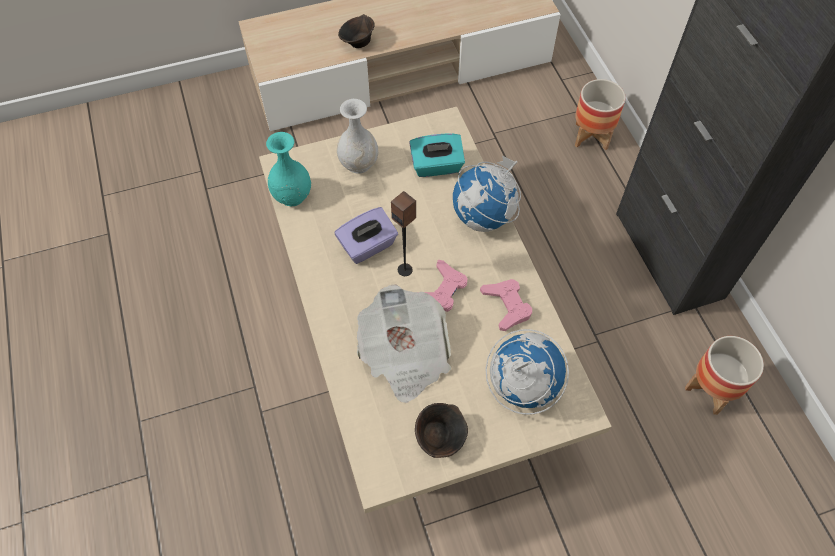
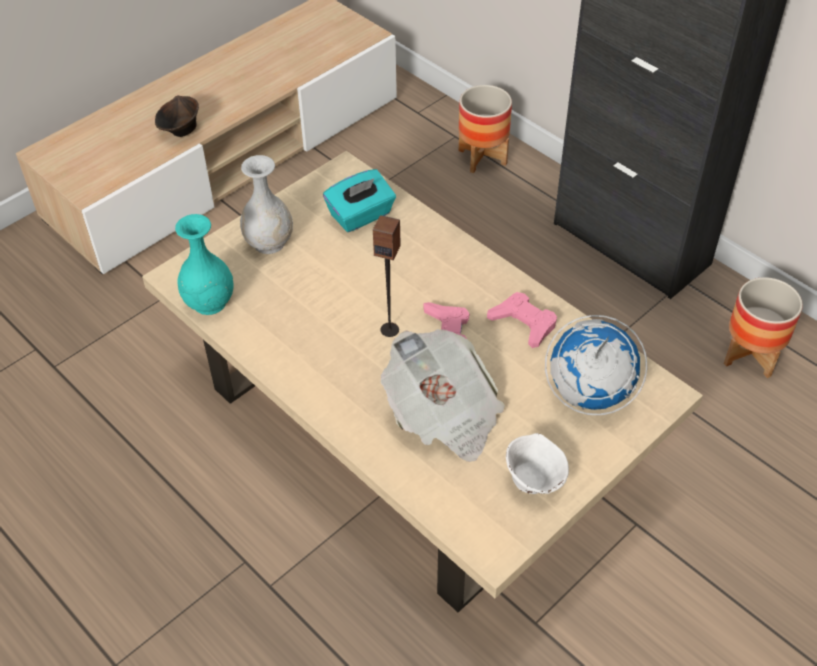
camera: 25 degrees left, 10 degrees down
purple tissue box [335,207,398,264] -> none
brown bowl [415,403,468,458] -> white bowl [506,433,569,494]
globe [453,155,521,232] -> none

